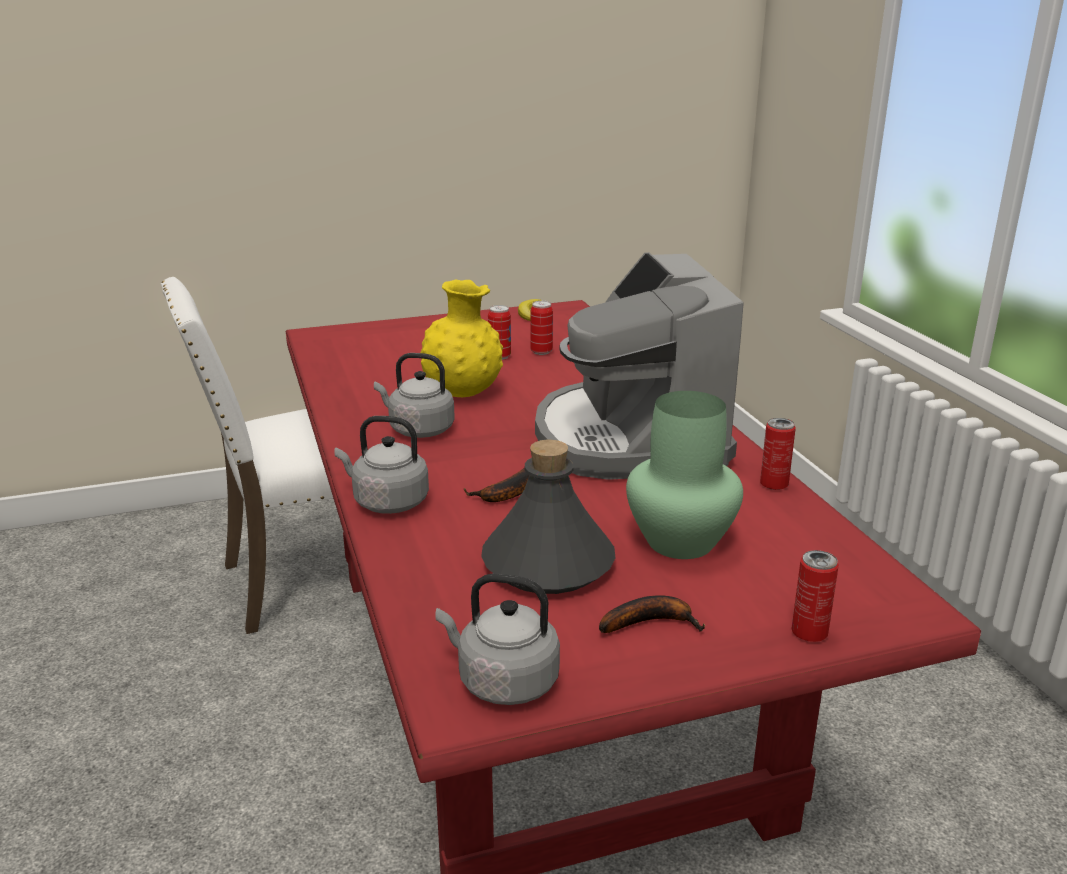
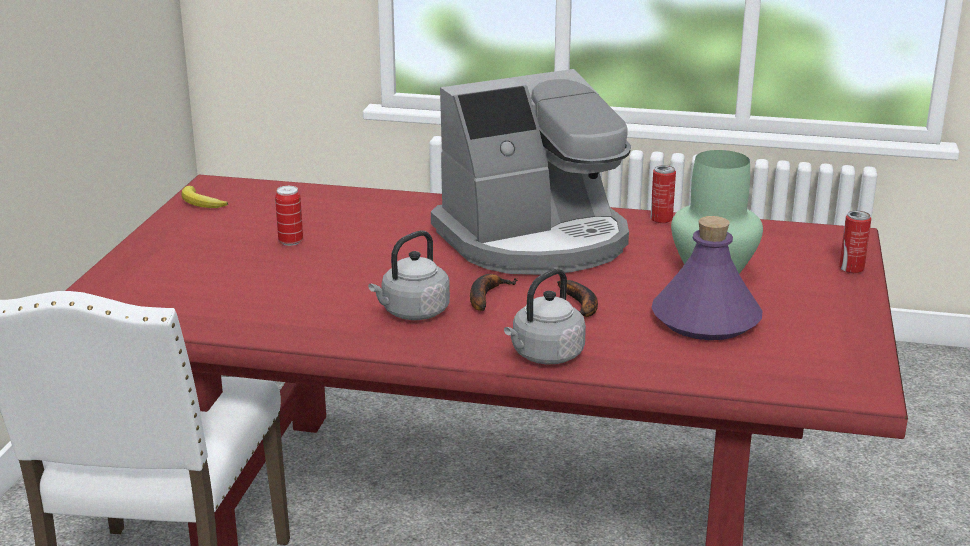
camera: 60 degrees left, 0 degrees up
yellow vase [420,280,503,397] -> none
grey kettle [435,573,560,705] -> none
grey bottle [481,440,615,594] -> purple bottle [651,216,762,340]
can [530,301,553,355] -> none
coffee machine [535,252,744,480] -> coffee machine turned 45 degrees counterclockwise [431,69,631,275]
banana [599,595,706,633] -> banana moved to [470,274,518,311]

